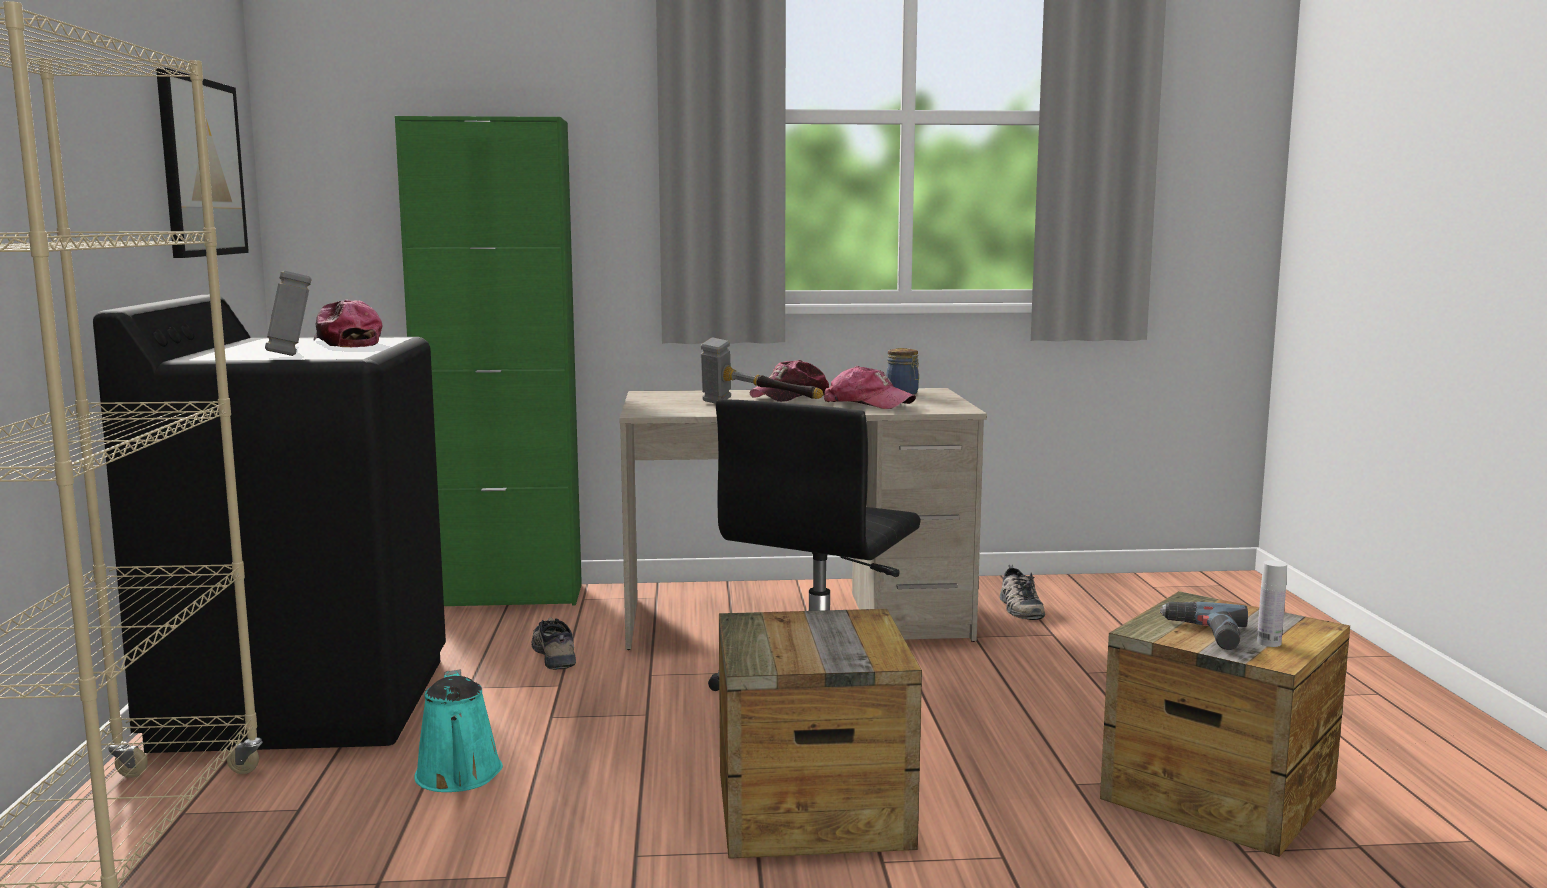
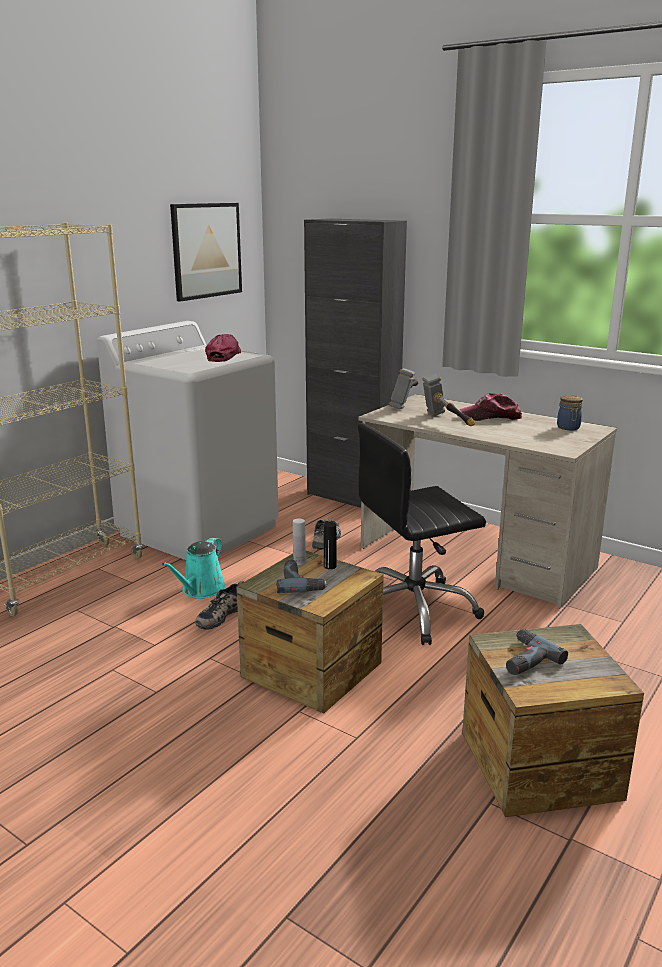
camera: 40 degrees right, 10 degrees up
black washing machine [93,295,446,753] -> white washing machine [97,321,279,560]
hammer [265,271,312,356] -> hammer moved to [389,368,418,409]
green cabinet [395,116,582,606] -> black cabinet [304,218,407,508]
cap [824,366,916,409] -> none
shoe [1000,565,1045,620] -> shoe moved to [195,581,245,630]
white bottle [1257,560,1287,647] -> white bottle moved to [293,519,306,565]
none -> power drill [277,559,328,593]
none -> black bottle [324,522,337,569]

